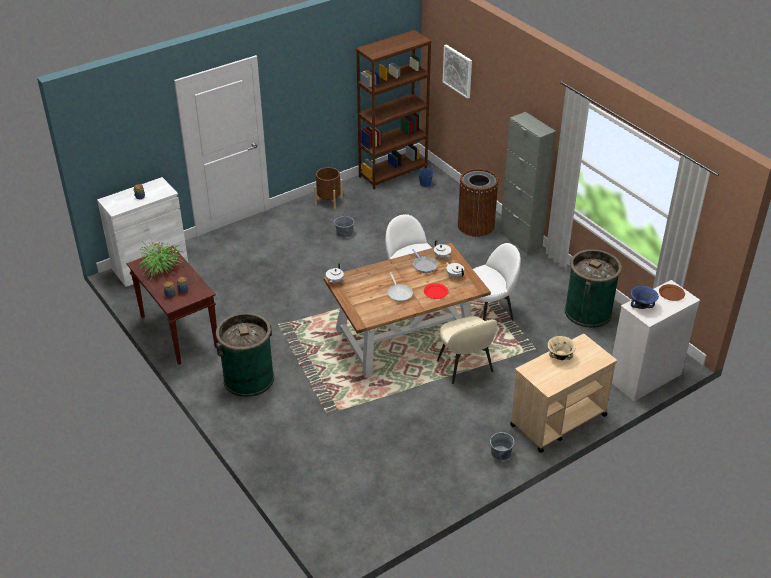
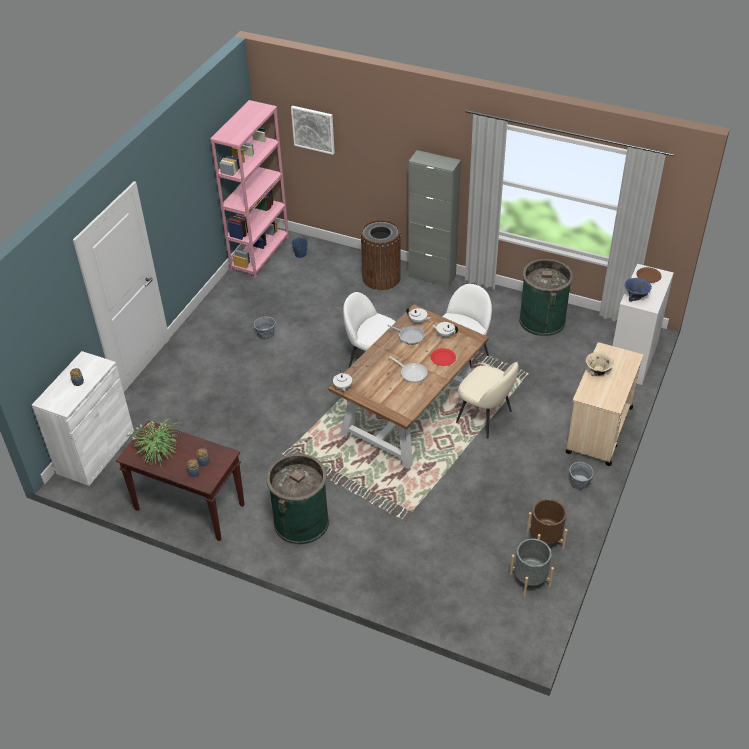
camera: 30 degrees left, 5 degrees up
brown planter [314,167,343,209] -> brown planter moved to [527,499,567,549]
brown bookcase [356,30,432,189] -> pink bookcase [210,100,289,279]
none -> grey planter [510,538,554,597]

